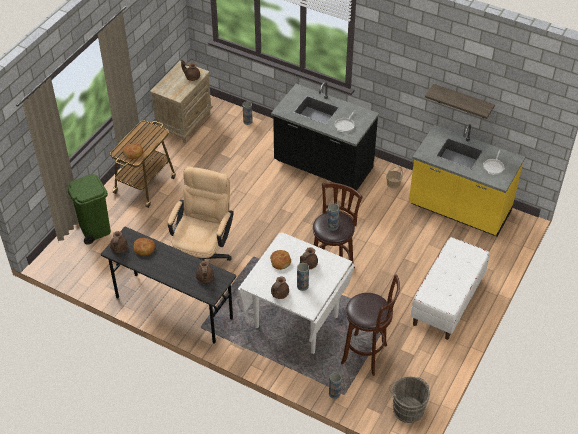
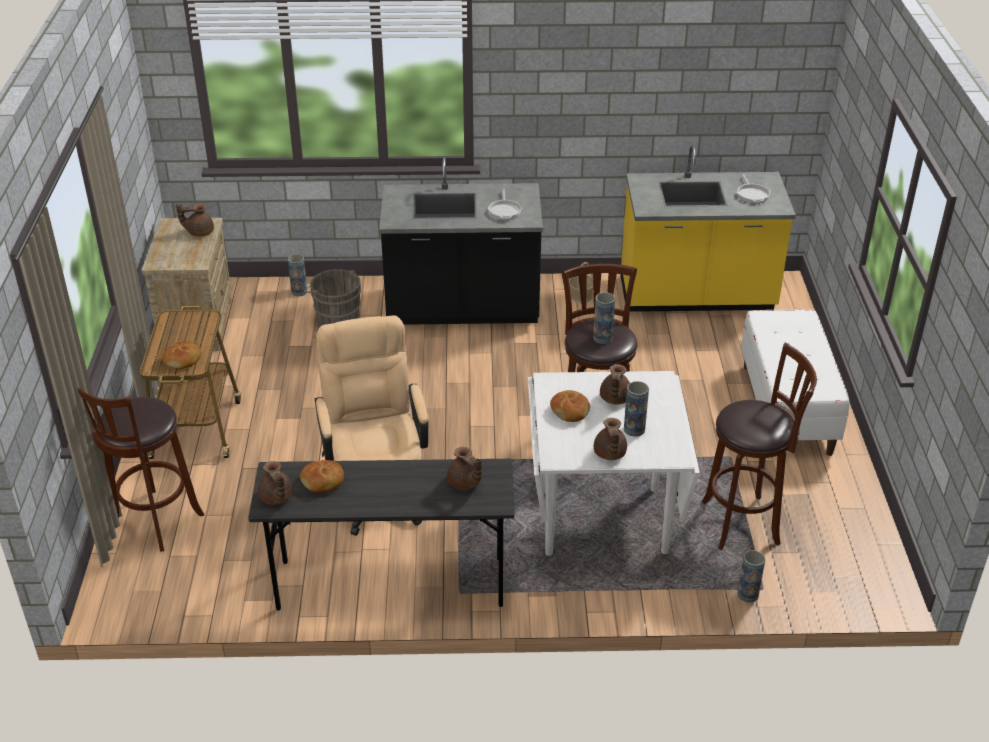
camera: 30 degrees left, 10 degrees down
green trash can [68,174,111,245] -> brown stool [77,388,204,552]
grey bucket [389,377,430,423] -> grey bucket moved to [304,269,361,327]
shelf [425,84,495,119] -> none

